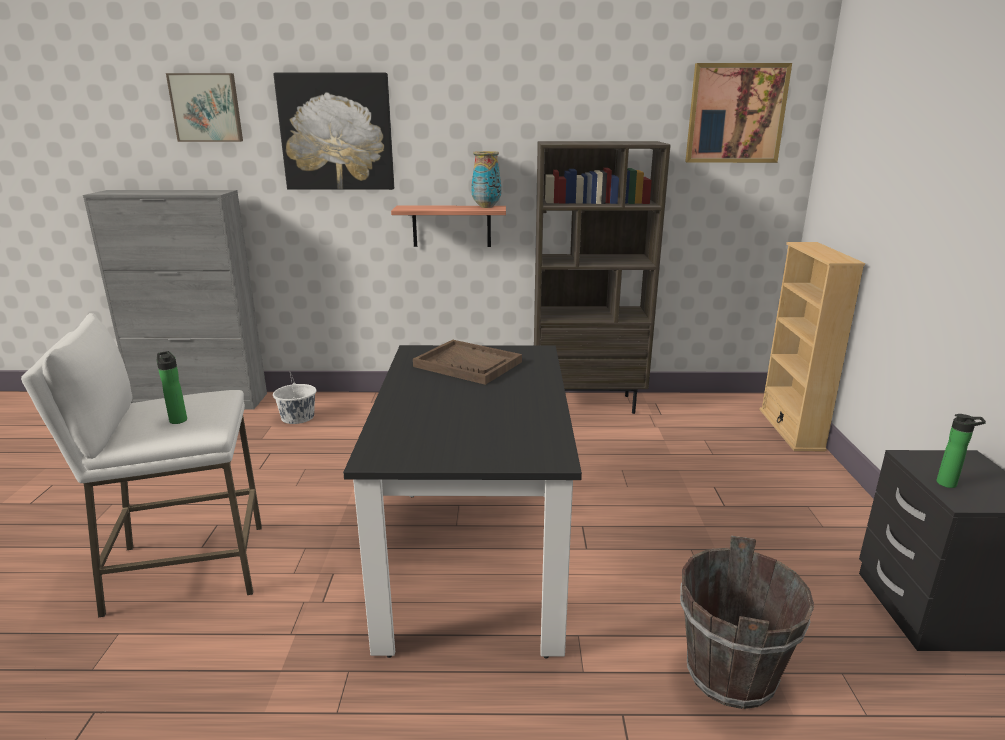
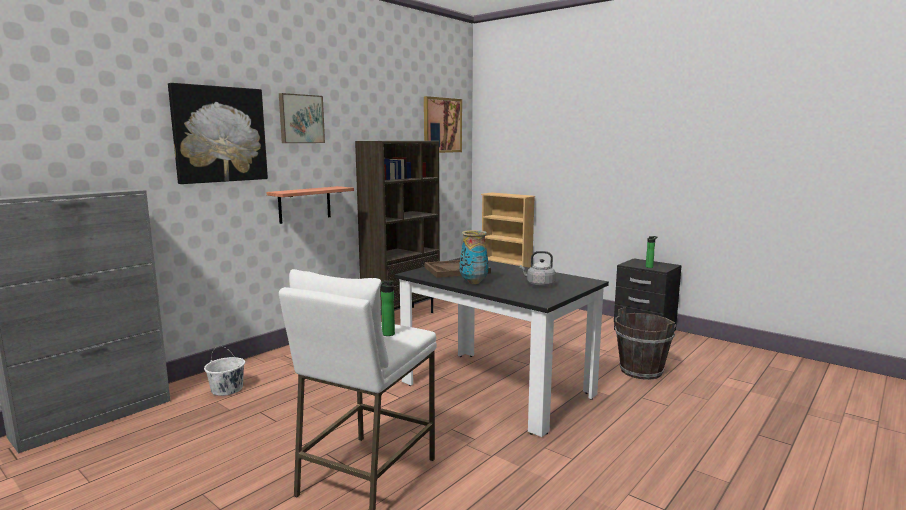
camera: 50 degrees left, 10 degrees down
picture [166,73,243,142] -> picture moved to [279,93,325,143]
vase [471,151,501,208] -> vase moved to [459,230,489,284]
none -> grey kettle [520,251,556,287]

